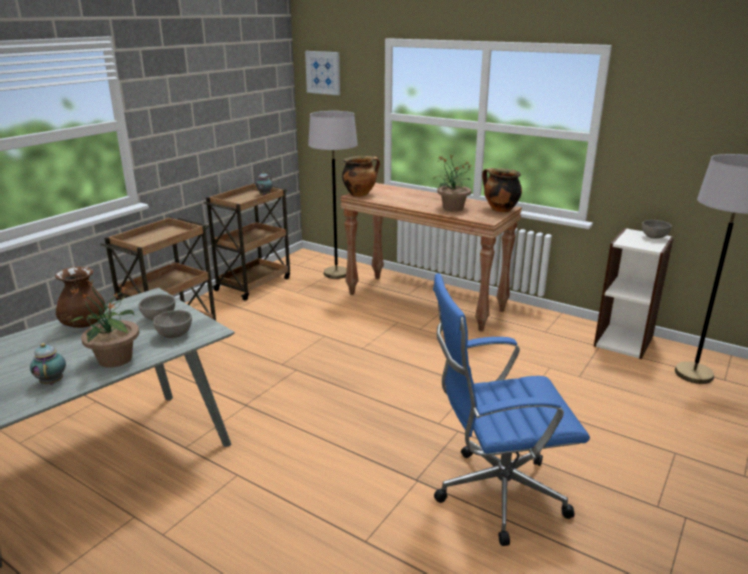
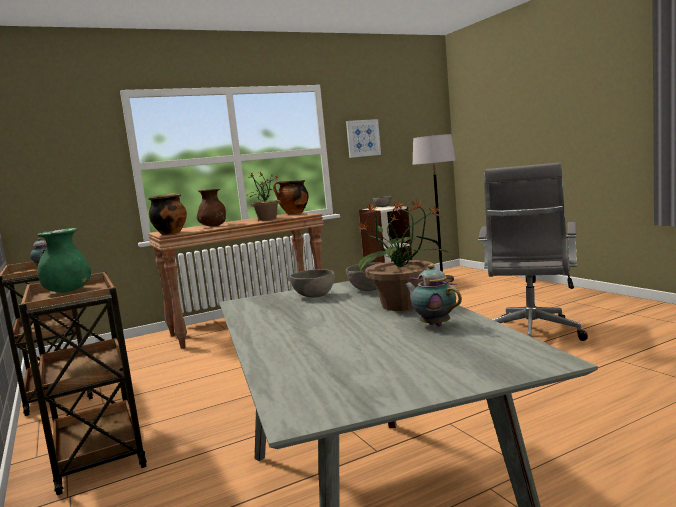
camera: 60 degrees left, 15 degrees down
teapot [30,343,66,385] -> teapot turned 45 degrees clockwise [405,264,462,327]
brown vase [55,267,106,328] -> brown vase moved to [197,189,226,226]
picture [305,51,340,95] -> picture moved to [346,119,381,158]
grey floor lamp [308,111,358,279] -> none
blue office chair [433,273,590,546] -> grey office chair [478,162,588,341]
none -> green vase [37,228,91,293]

